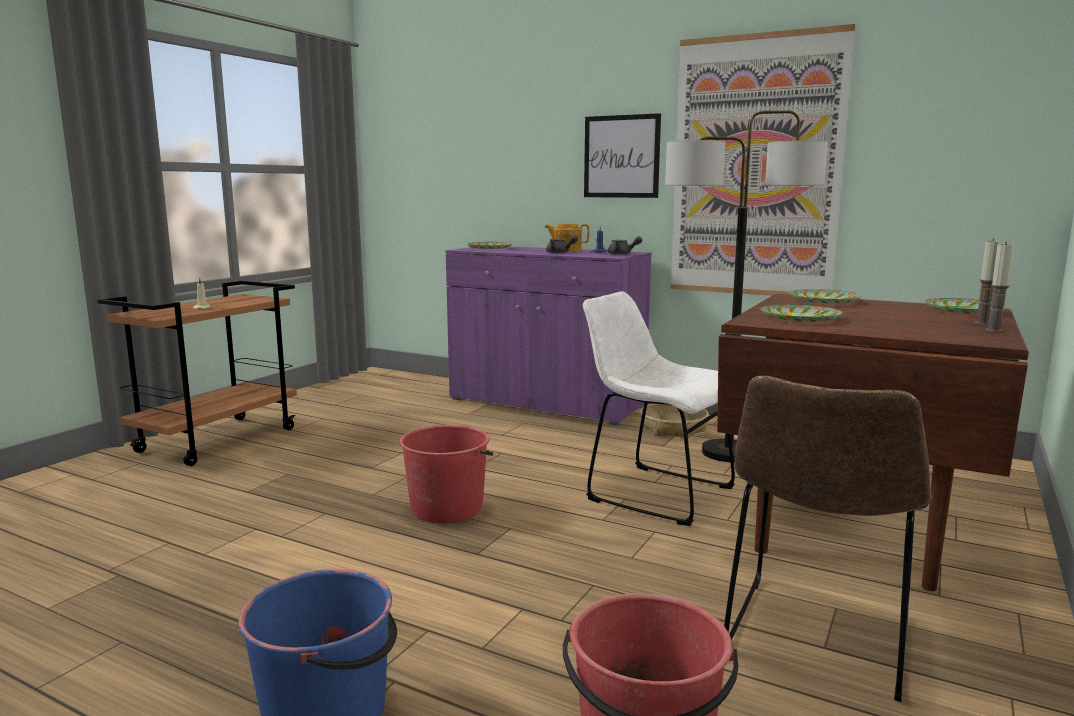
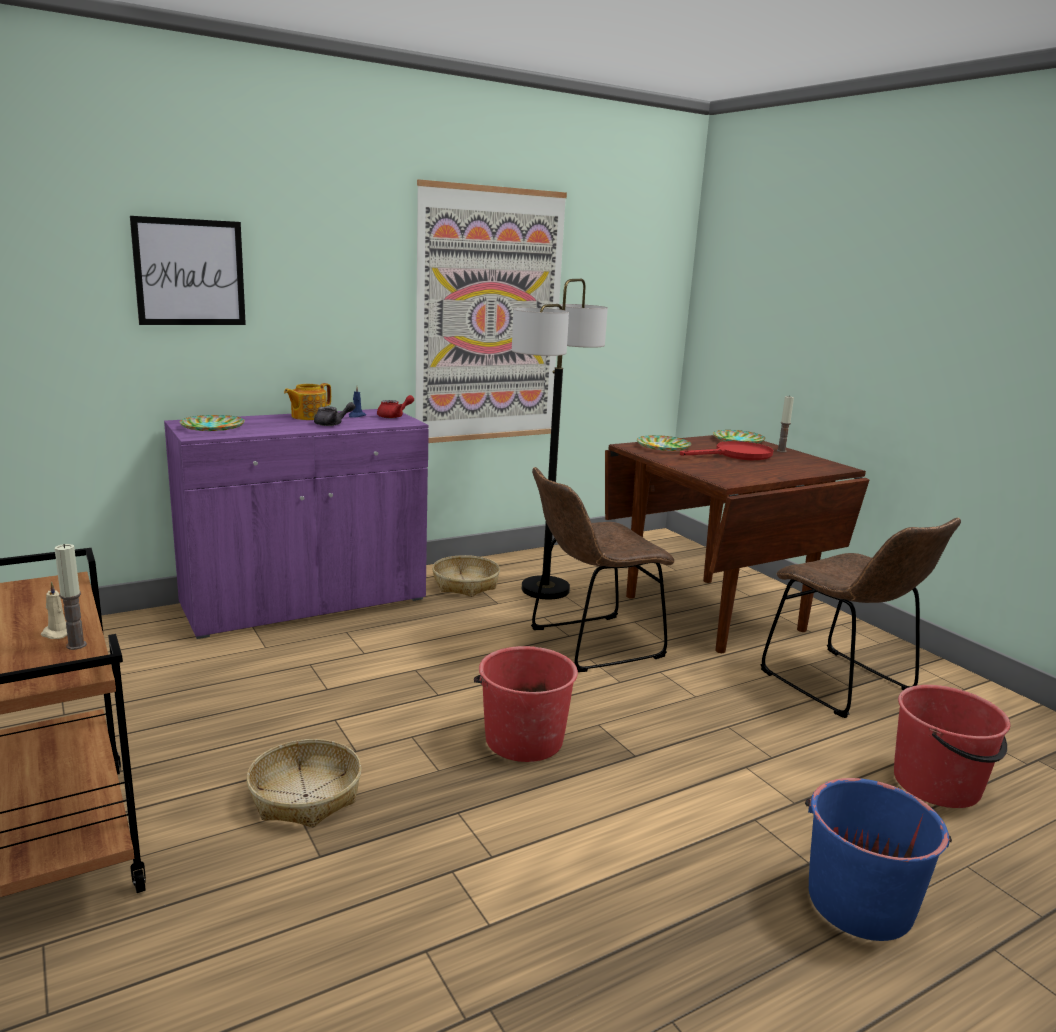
camera: 60 degrees left, 5 degrees up
white chair [583,291,735,526] -> brown chair [531,467,674,672]
picture [584,113,661,198] -> picture moved to [130,216,246,325]
grey teapot [608,236,642,255] -> red teapot [377,395,414,418]
plate [760,304,842,322] -> none
candle [986,241,1014,332] -> candle moved to [54,544,87,650]
none -> basket [247,739,362,827]
none -> red frying pan [680,441,774,460]

